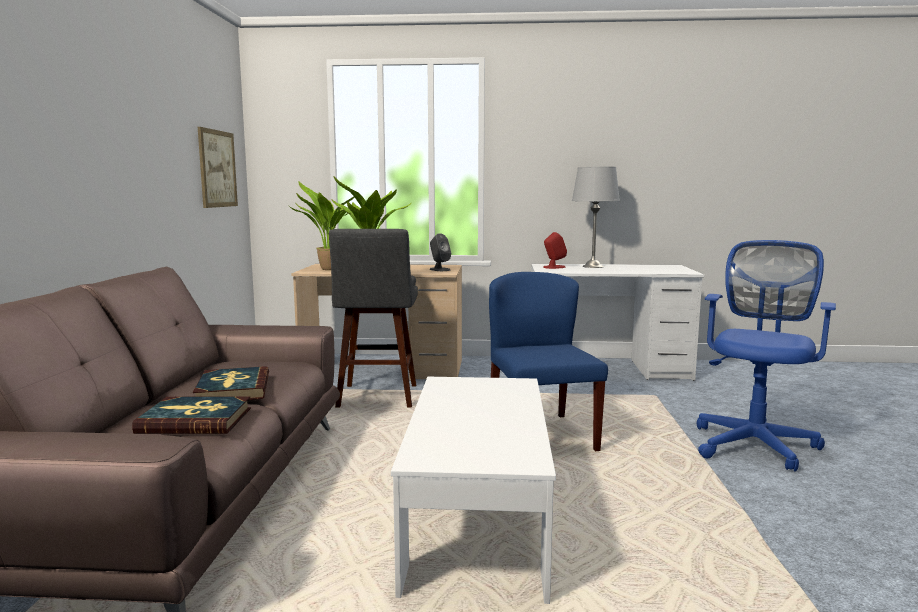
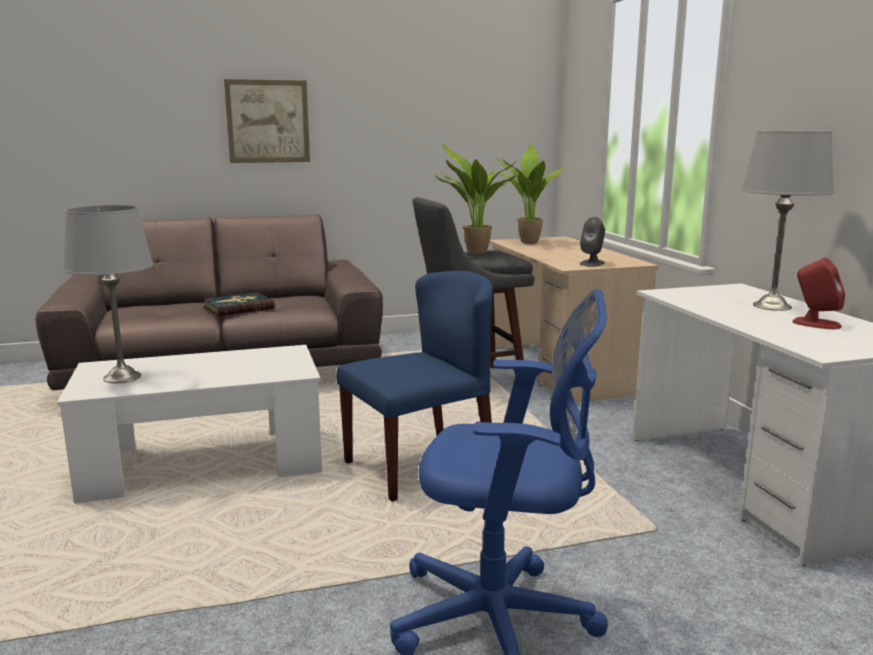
camera: 70 degrees right, 5 degrees up
book [132,396,251,434] -> none
picture [198,127,238,208] -> picture moved to [224,79,310,163]
red speaker [543,232,567,269] -> red speaker moved to [792,258,845,329]
none -> grey table lamp [63,205,154,383]

